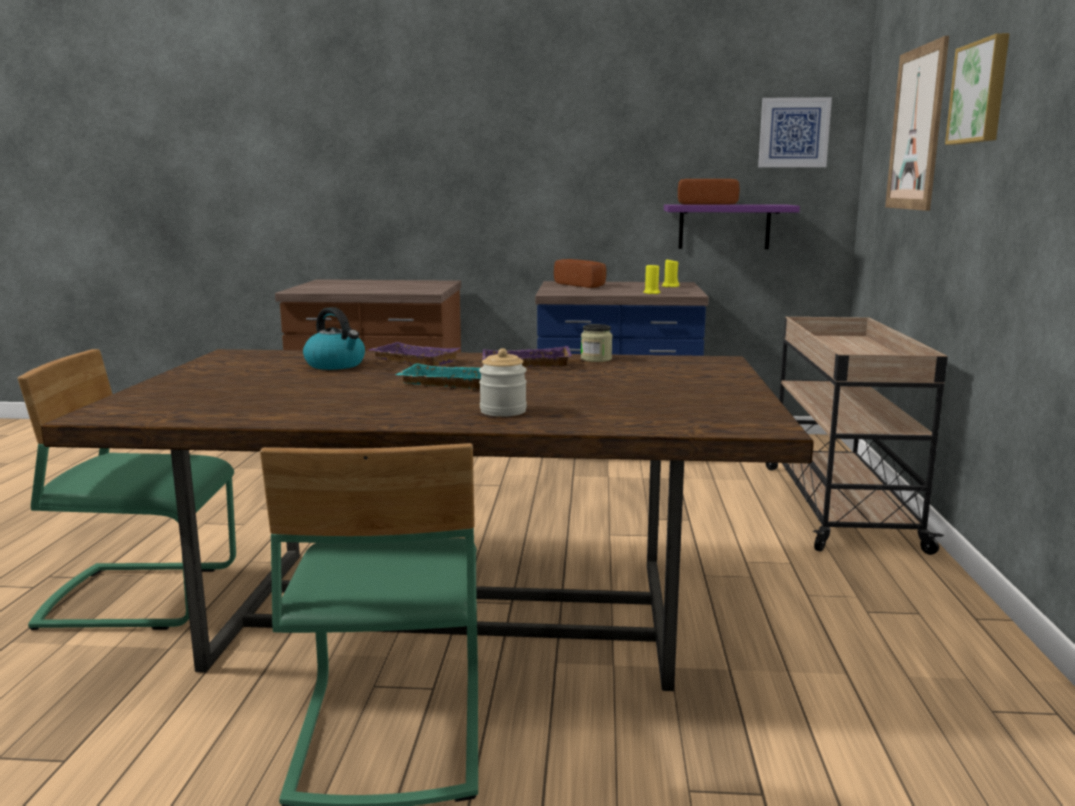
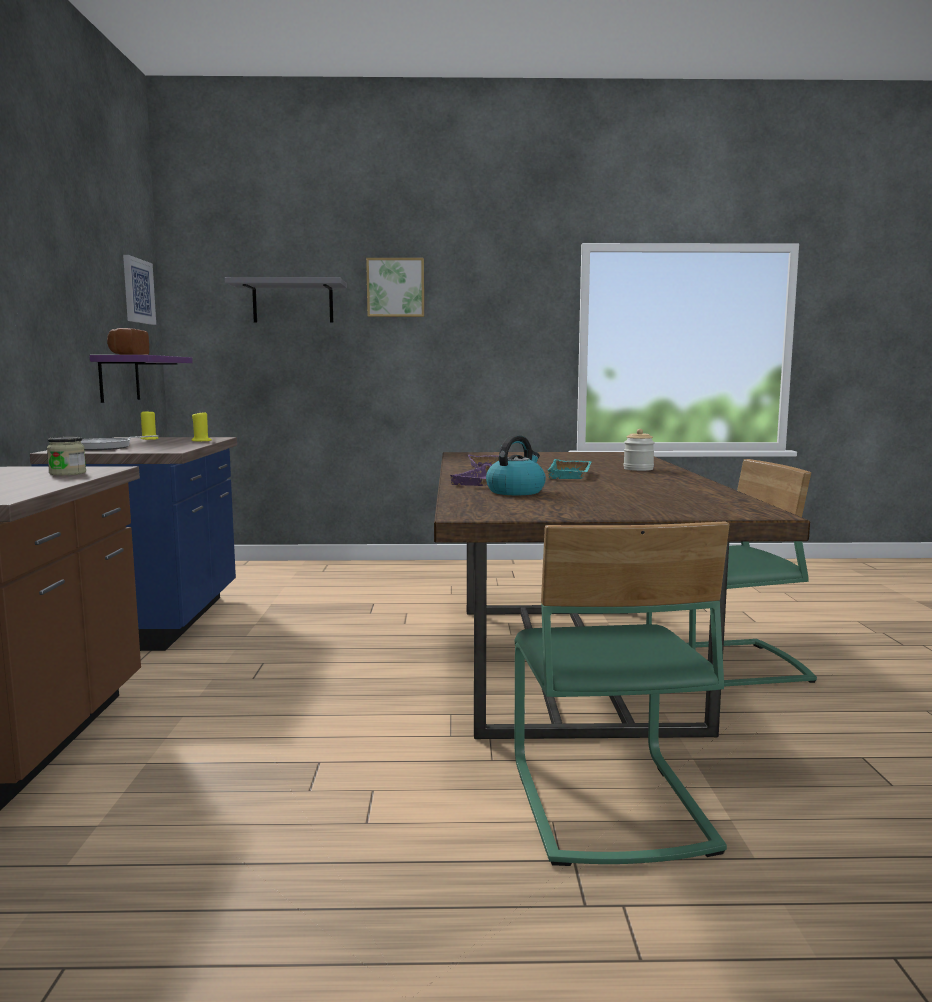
camera: 95 degrees left, 5 degrees down
bread [554,259,606,288] -> frying pan [81,435,158,450]
jar [581,324,612,362] -> jar moved to [47,437,86,475]
beige cart [766,317,948,555] -> none
picture [885,36,949,211] -> grey shelf [224,277,347,323]

